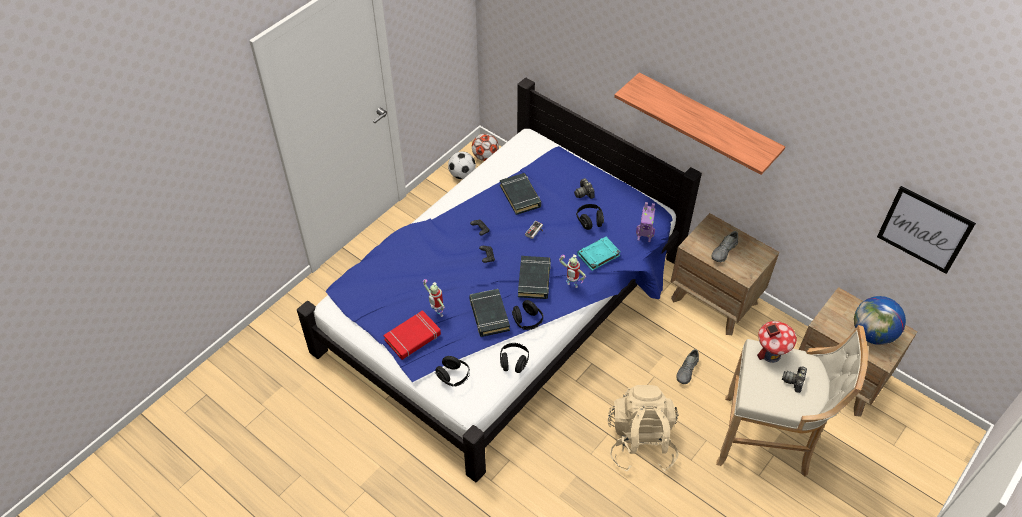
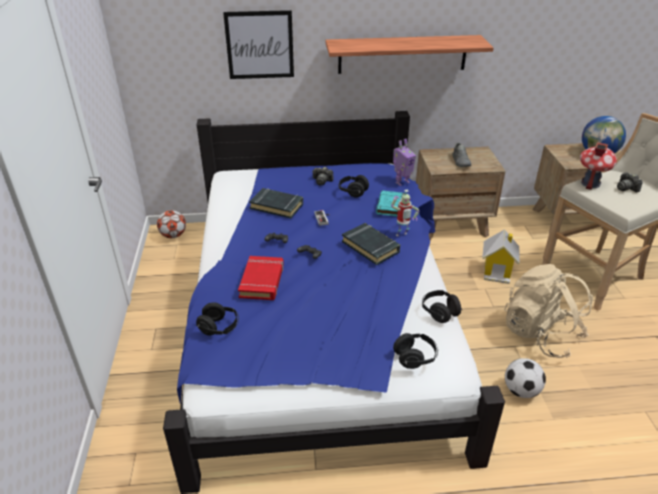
camera: 45 degrees left, 15 degrees down
red book [384,310,441,360] -> red book moved to [238,256,284,300]
toy robot [423,279,445,317] -> none
football [448,151,476,179] -> football moved to [505,358,546,398]
black book [469,289,510,337] -> none
black headphones [512,300,543,330] -> black headphones moved to [196,302,239,336]
grey shoe [676,349,699,384] -> toy house [482,229,519,284]
picture [877,186,976,274] -> picture moved to [223,10,294,79]

